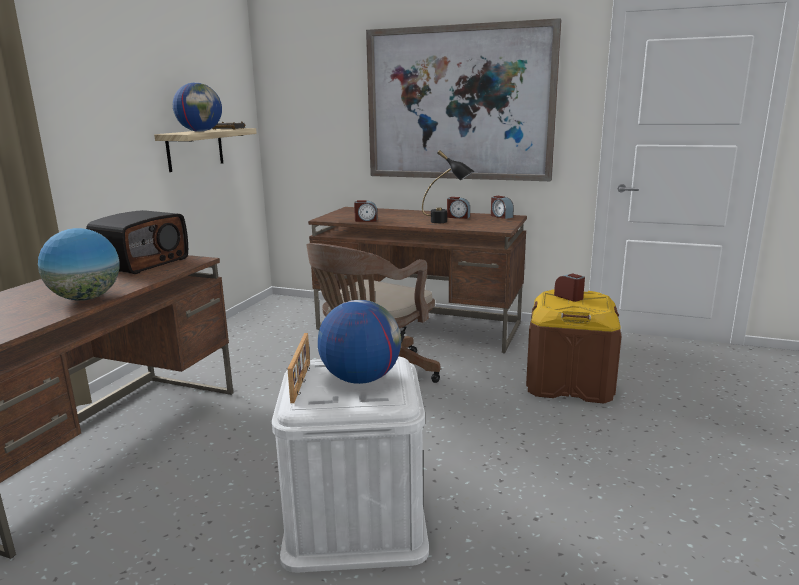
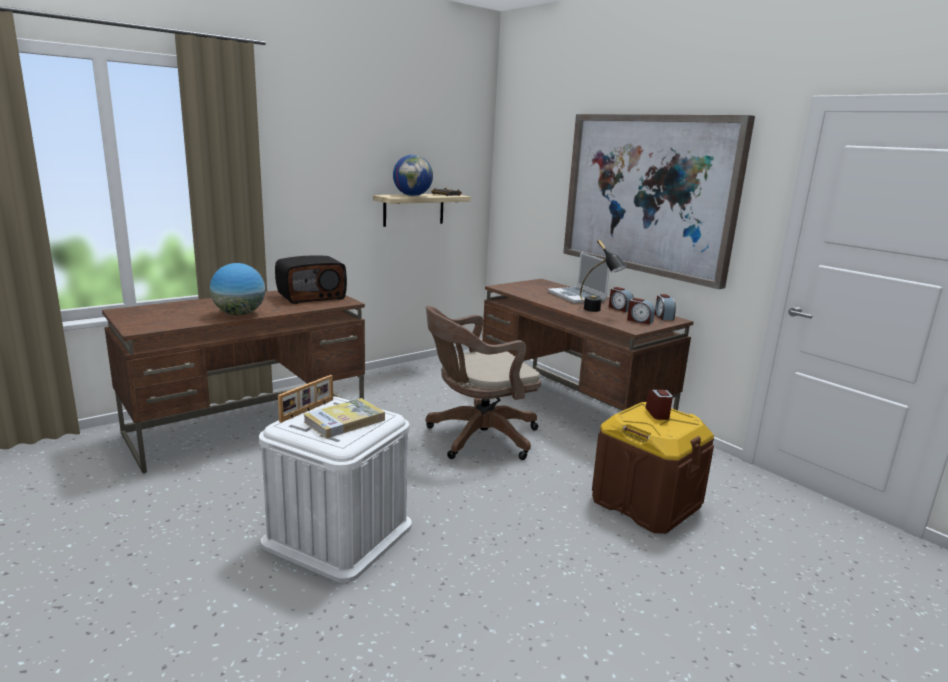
camera: 30 degrees right, 0 degrees up
globe [318,300,401,384] -> book [304,398,385,439]
alarm clock [354,200,377,222] -> alarm clock moved to [627,298,655,324]
none -> laptop [548,252,610,303]

